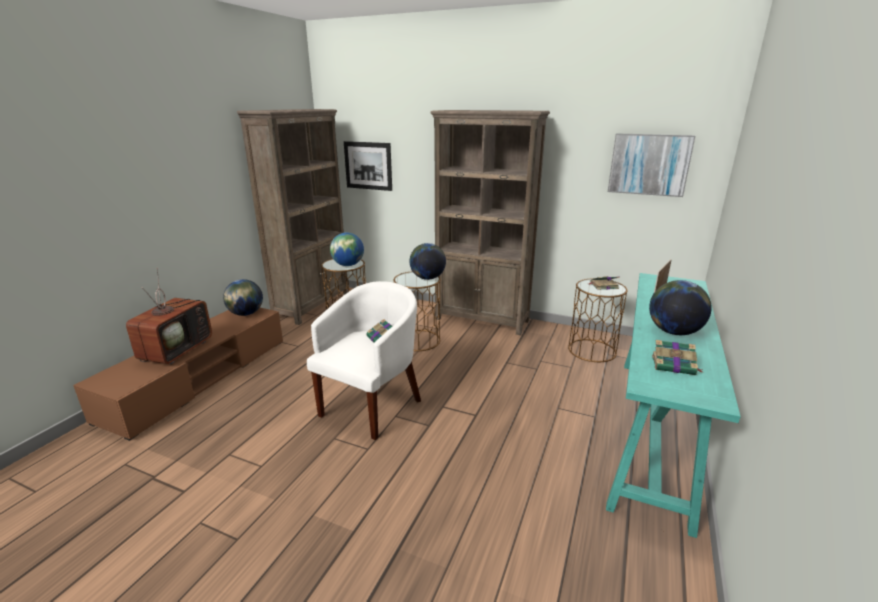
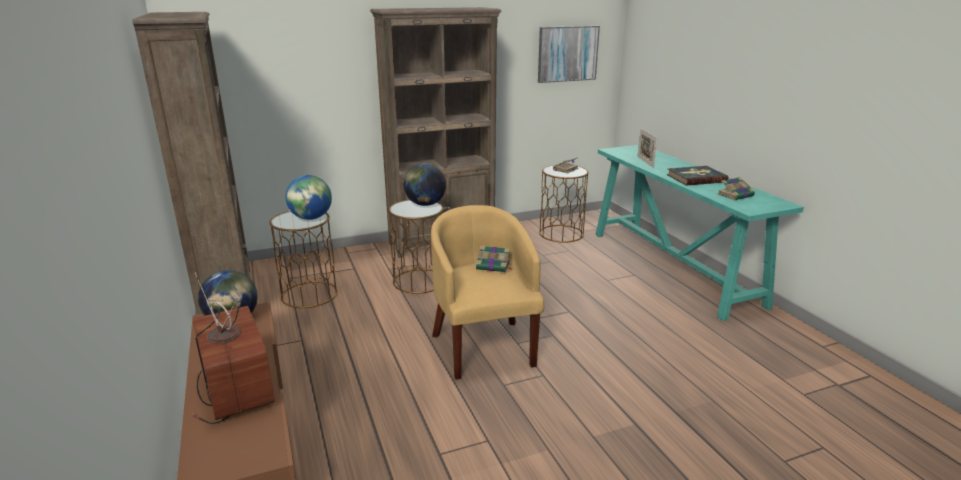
camera: 45 degrees left, 0 degrees up
white armchair [307,281,421,440] -> yellow armchair [431,205,544,380]
picture [344,141,392,191] -> none
globe [649,280,712,335] -> book [667,166,728,186]

